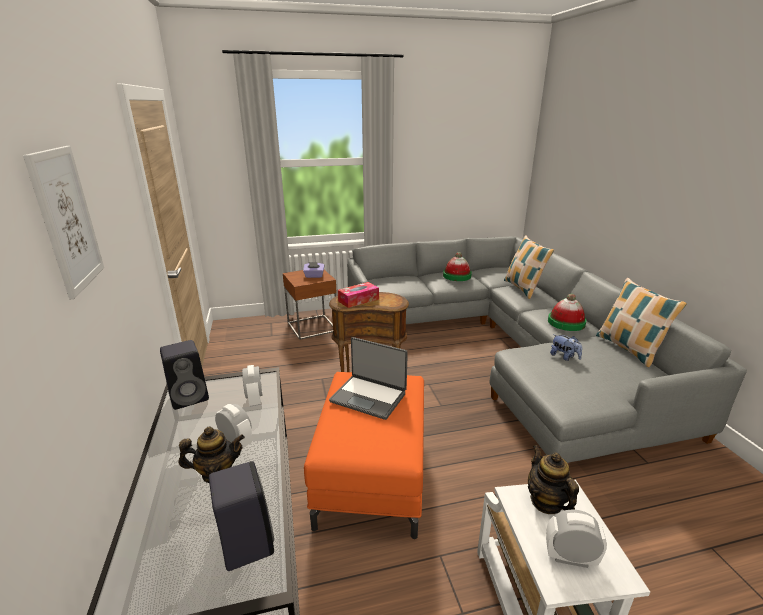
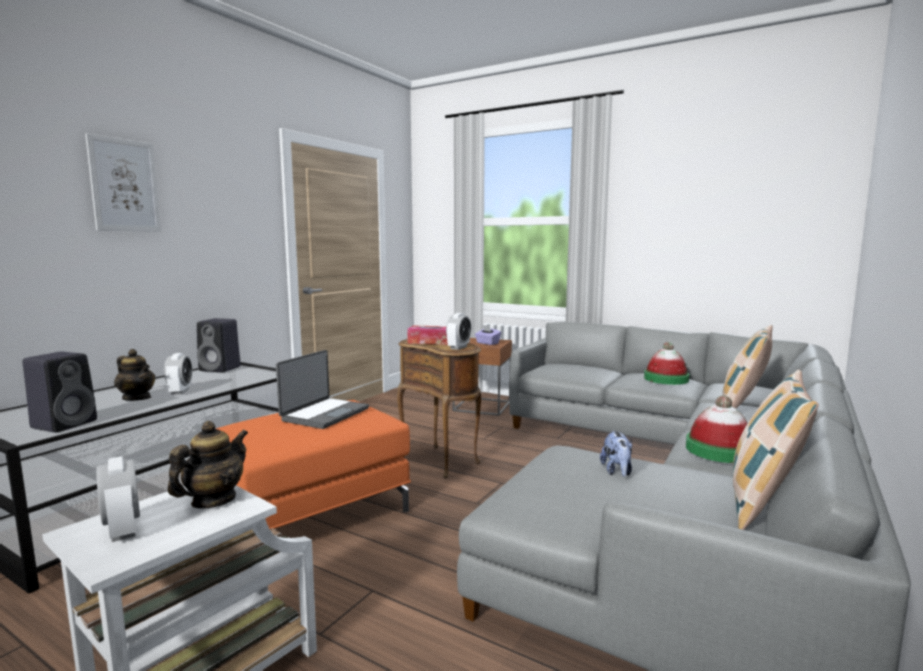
camera: 45 degrees right, 15 degrees down
alarm clock [242,365,262,406] -> alarm clock moved to [446,313,471,350]
laptop [329,337,408,420] -> laptop turned 135 degrees counterclockwise [276,350,369,429]

